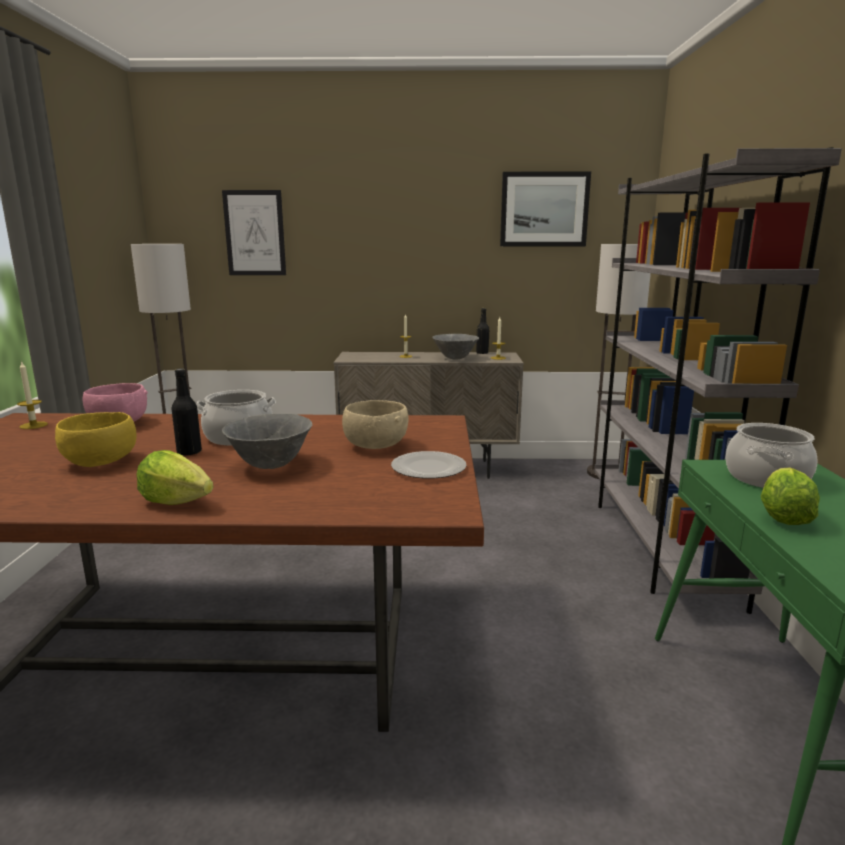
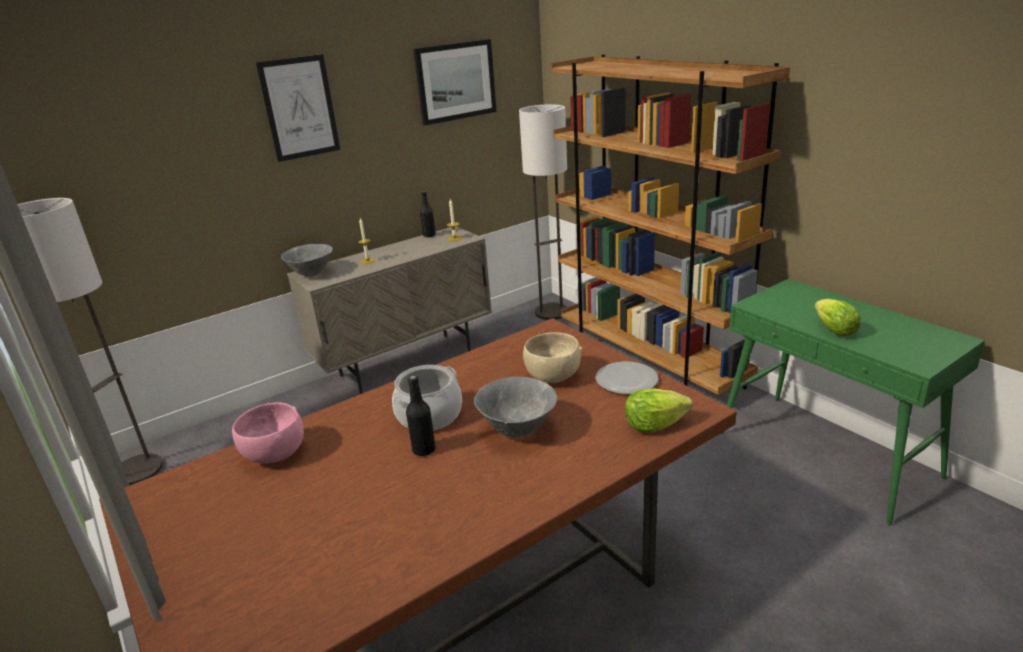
camera: 35 degrees left, 10 degrees up
candle [17,361,48,429] -> none
yellow bowl [55,412,137,467] -> none
lettuce [136,450,214,505] -> lettuce moved to [625,389,693,433]
picture [222,190,286,275] -> picture moved to [256,54,340,162]
grey bowl [432,334,479,360] -> grey bowl moved to [281,244,333,277]
grey bookcase [594,147,842,614] -> brown bookcase [550,54,790,395]
cooking pot [726,423,818,488] -> none

